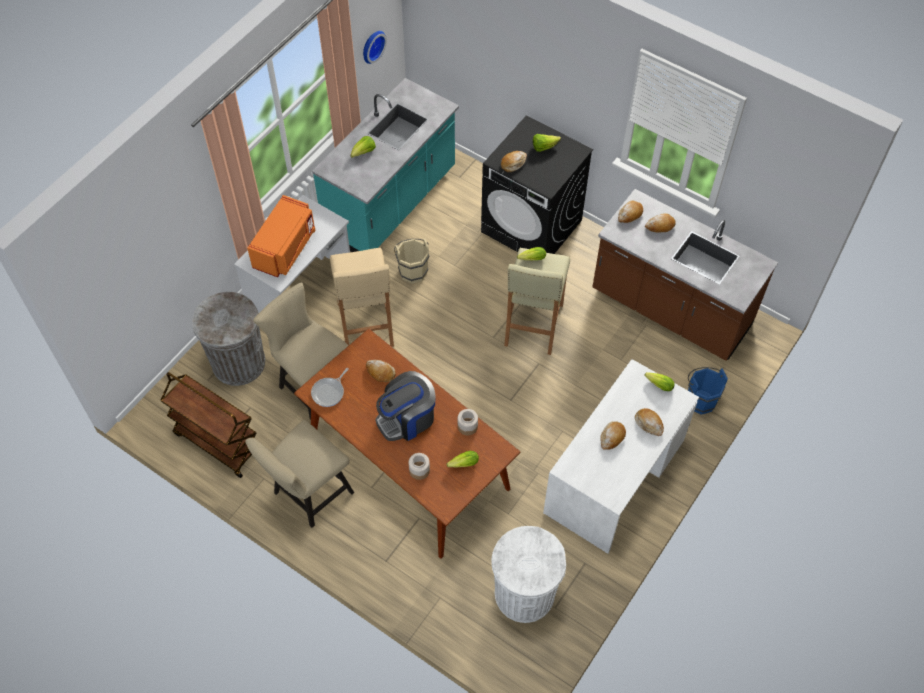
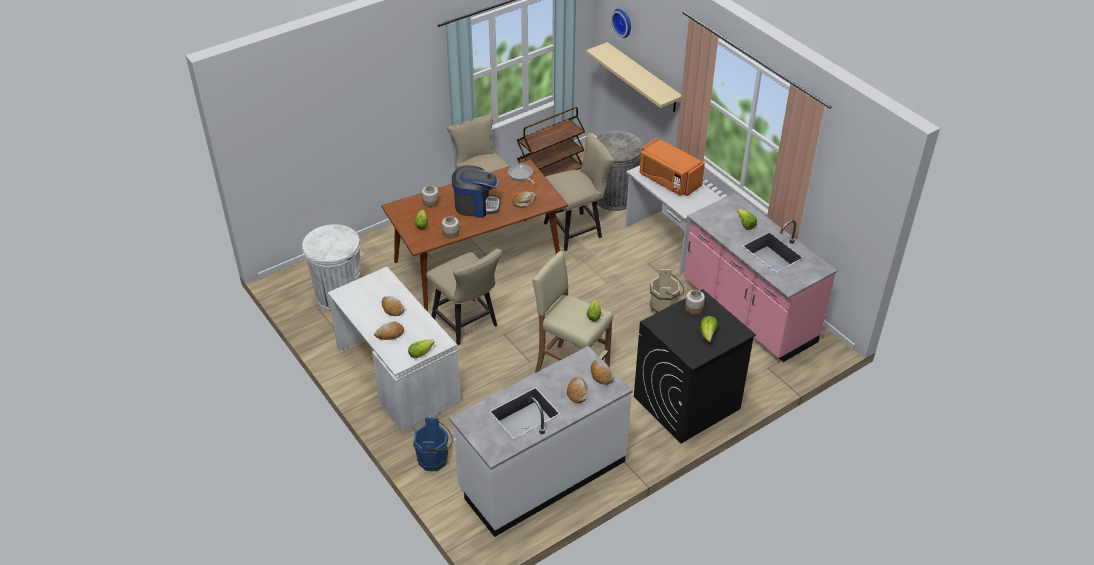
camera: 110 degrees right, 15 degrees down
turquoise counter [312,78,459,252] -> pink counter [684,193,837,362]
beige stool [330,248,394,347] -> none
wall clock [363,31,387,64] -> wall clock moved to [611,9,631,38]
coffee machine [375,371,435,441] -> coffee machine turned 105 degrees clockwise [452,165,501,218]
bread [501,151,527,172] -> jar [685,290,705,314]
brown counter [592,189,778,361] -> white counter [449,346,633,537]
none -> beige chair [426,249,502,345]
none -> beige shelf [586,42,681,112]

